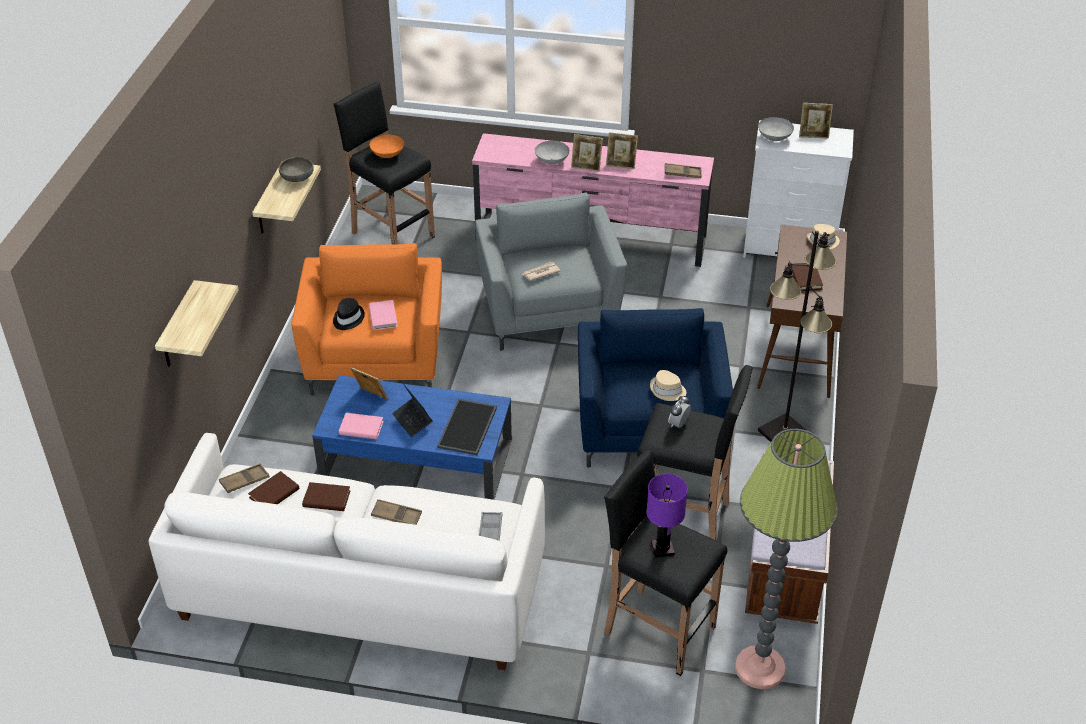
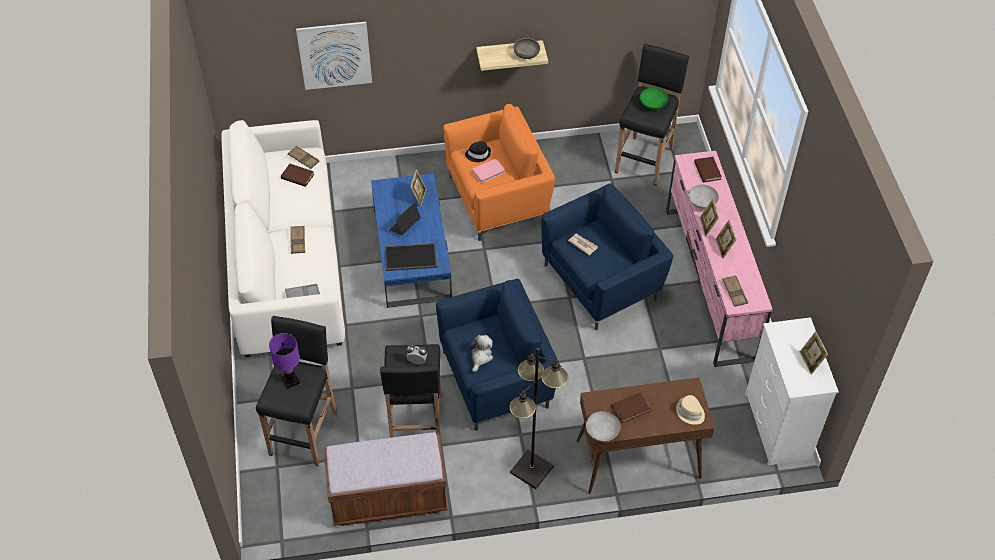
camera: 70 degrees right, 10 degrees up
shelf [155,280,238,367] -> picture [296,22,372,90]
brown book [302,482,351,511] -> brown book moved to [694,157,722,183]
pink book [339,413,384,439] -> none
orange bowl [370,135,404,158] -> green bowl [640,88,668,110]
grey armchair [475,193,627,351] -> blue armchair [541,183,673,330]
beige hat [650,370,687,401] -> plush toy [471,335,493,372]
floor lamp [735,429,837,689] -> none
grey bowl [758,117,794,141] -> grey bowl moved to [586,411,621,442]

